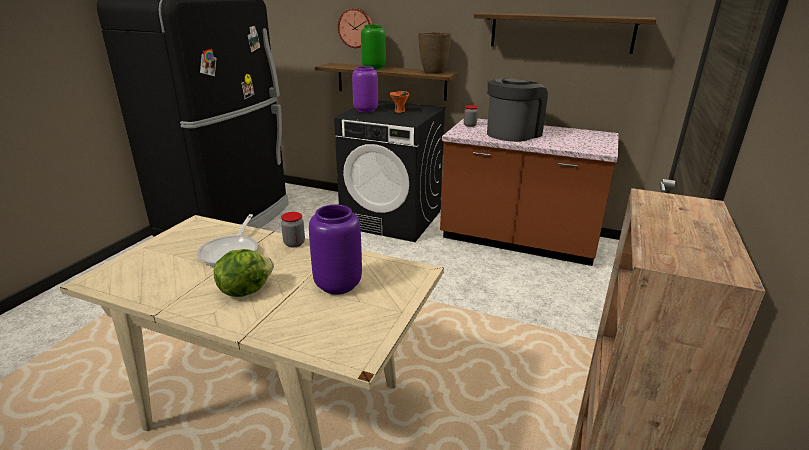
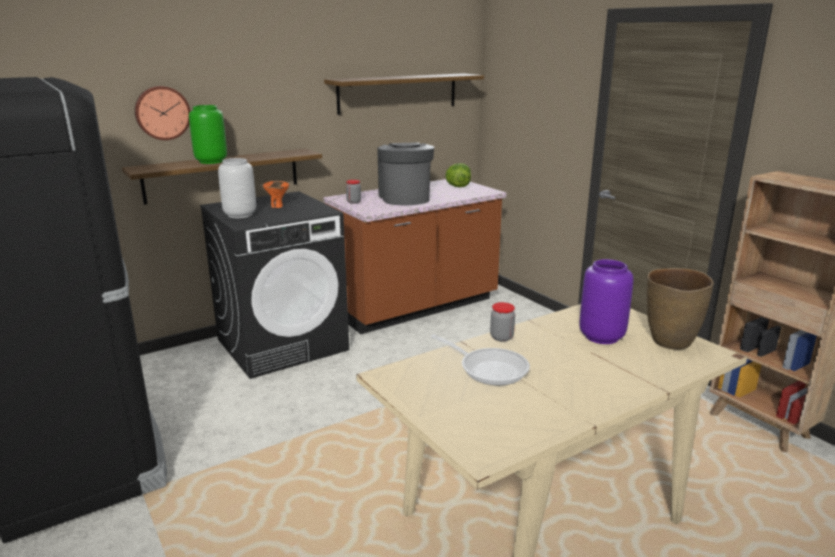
camera: 55 degrees left, 5 degrees down
lettuce [214,249,274,297] -> lettuce moved to [445,163,471,187]
purple vase [352,66,378,112] -> grey vase [218,158,256,218]
brown vase [418,32,451,74] -> brown vase moved to [647,268,714,350]

